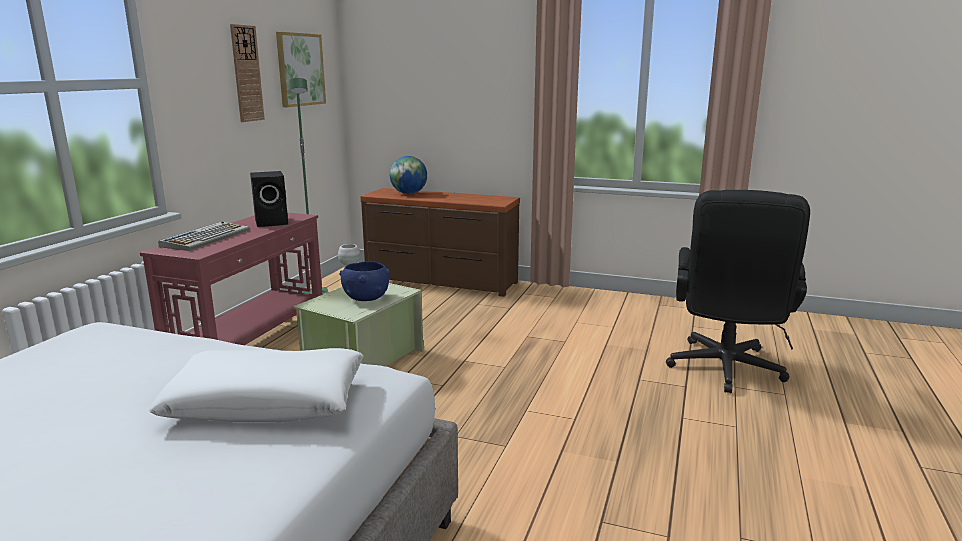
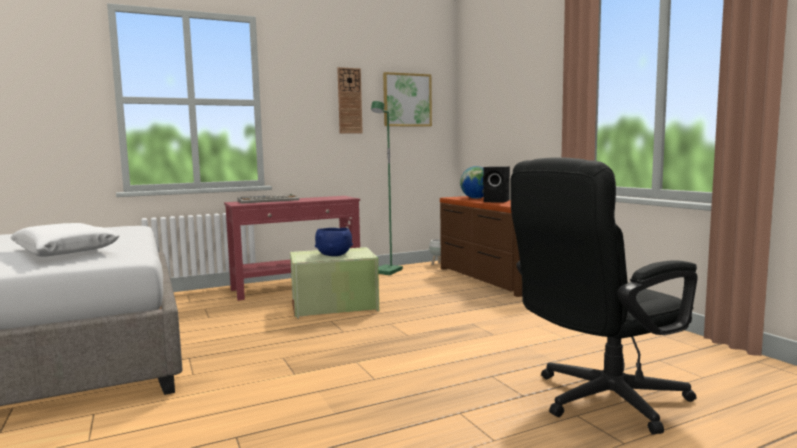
camera: 45 degrees right, 10 degrees down
black speaker [250,171,288,227] -> black speaker moved to [483,166,510,203]

